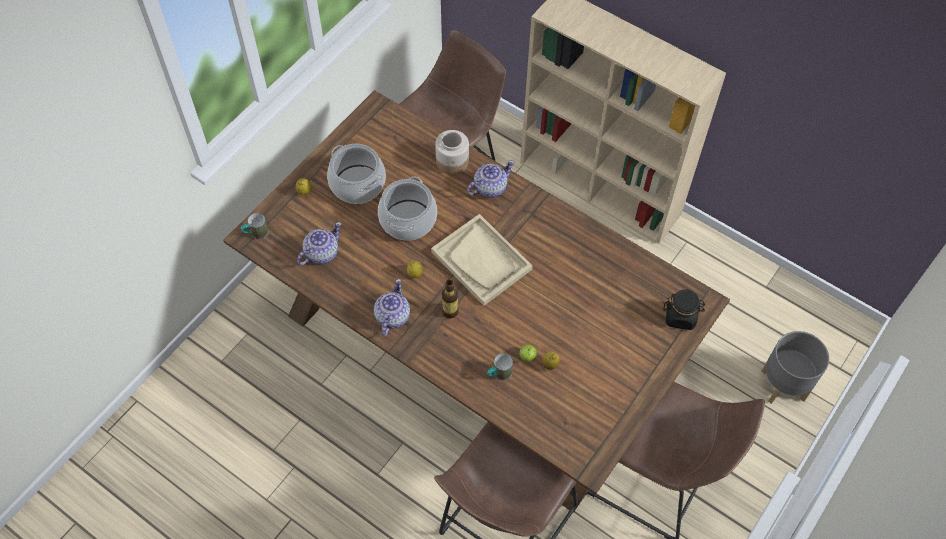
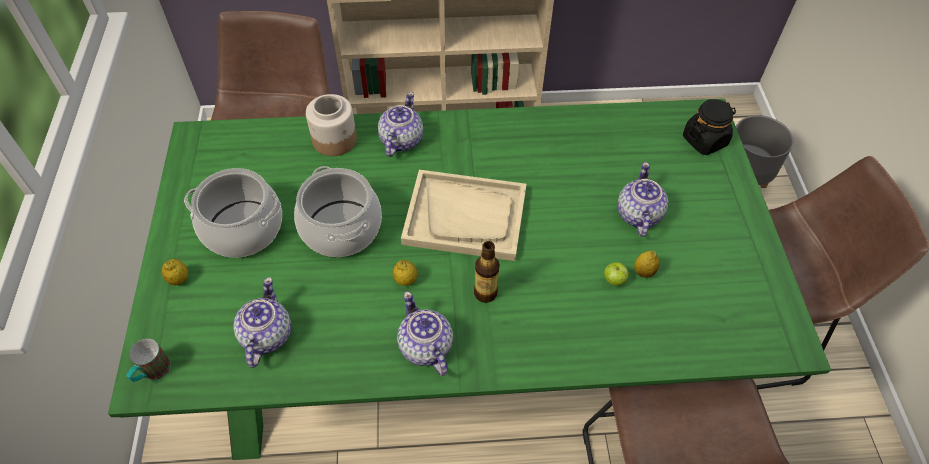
camera: 40 degrees left, 5 degrees down
brown dining table [223,90,730,511] -> green dining table [108,98,831,460]
mug [487,353,513,381] -> none
none -> teapot [617,162,668,237]

